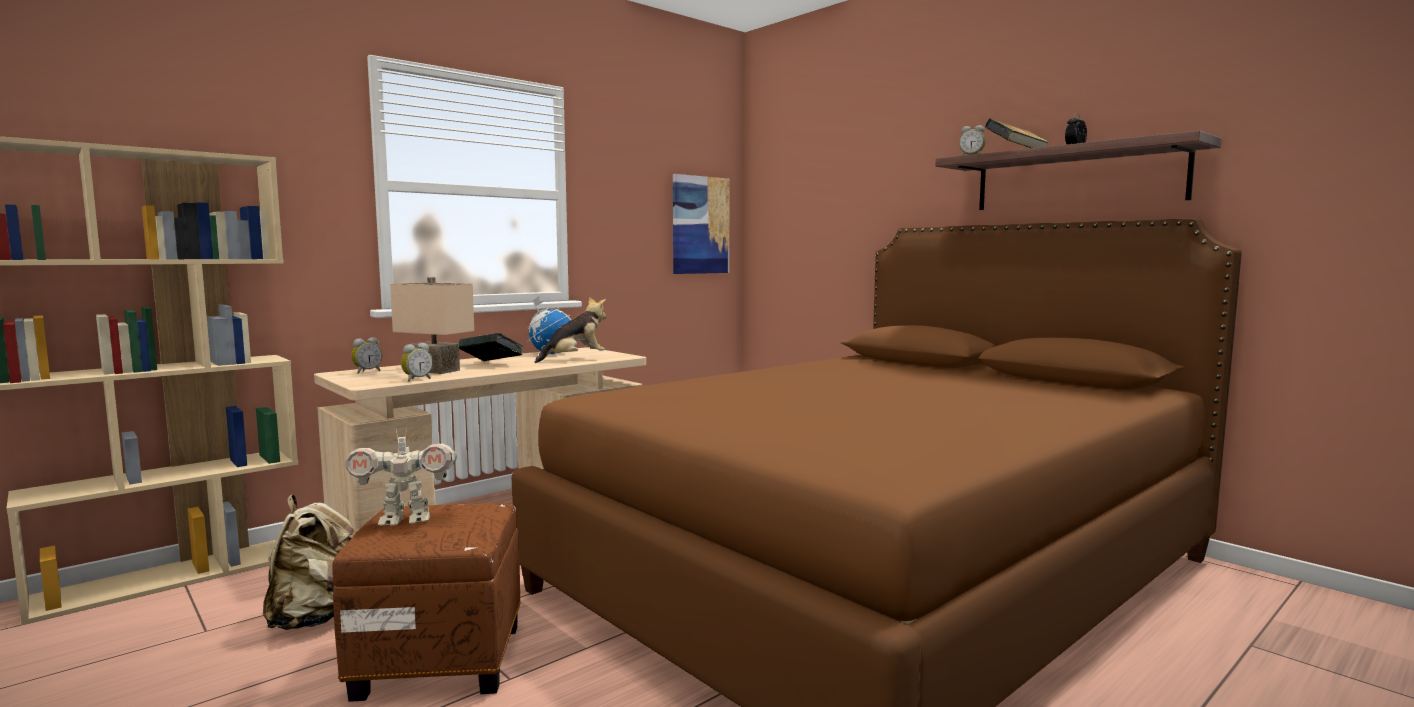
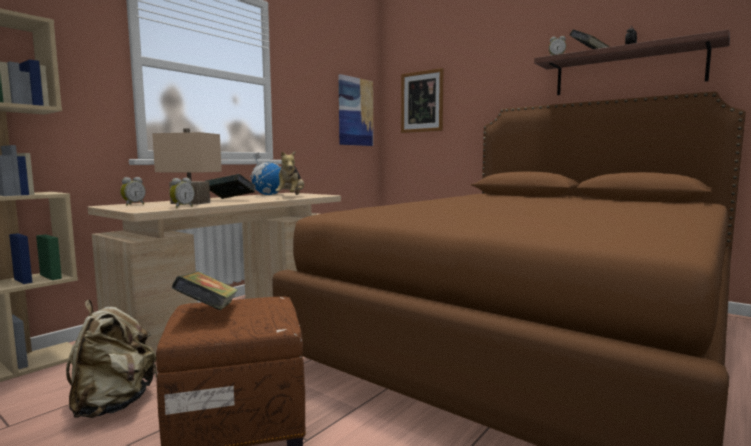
camera: 10 degrees left, 0 degrees up
toy robot [346,427,457,525] -> book [172,271,238,310]
plush toy [535,297,606,363] -> plush toy turned 135 degrees clockwise [275,151,304,195]
none -> picture [401,68,444,133]

